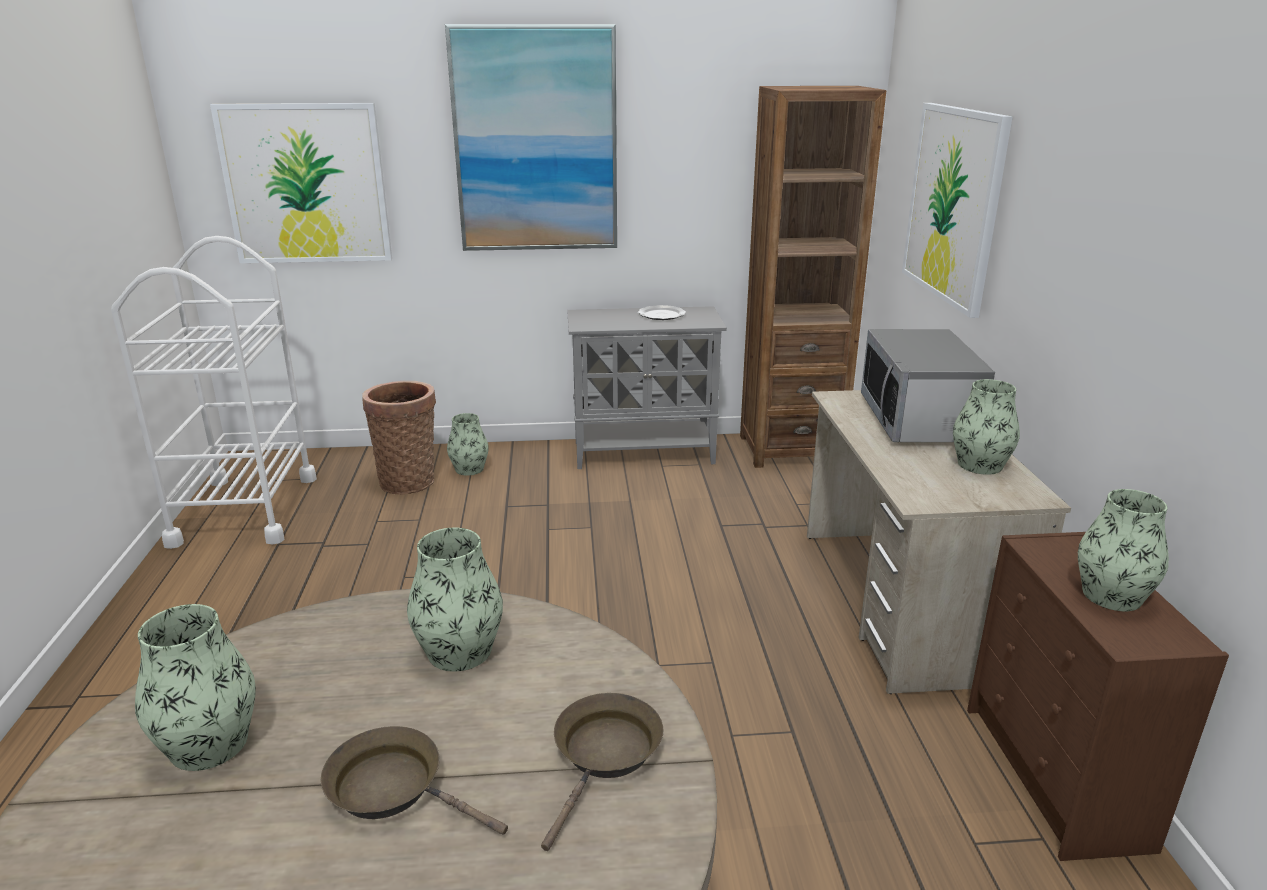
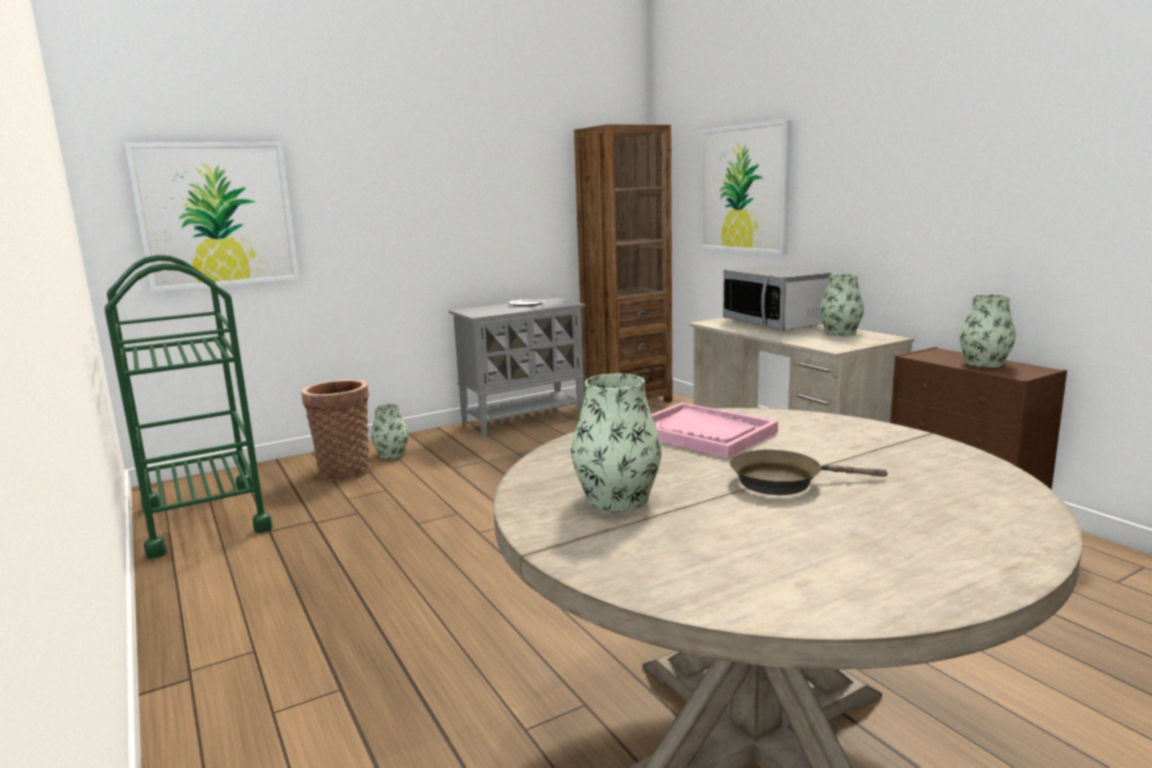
camera: 25 degrees left, 10 degrees down
white cart [111,236,317,549] -> green cart [105,255,273,559]
vase [407,528,503,672] -> pink tray [651,402,778,458]
picture [445,24,617,251] -> none
brown frying pan [541,693,664,851] -> none

